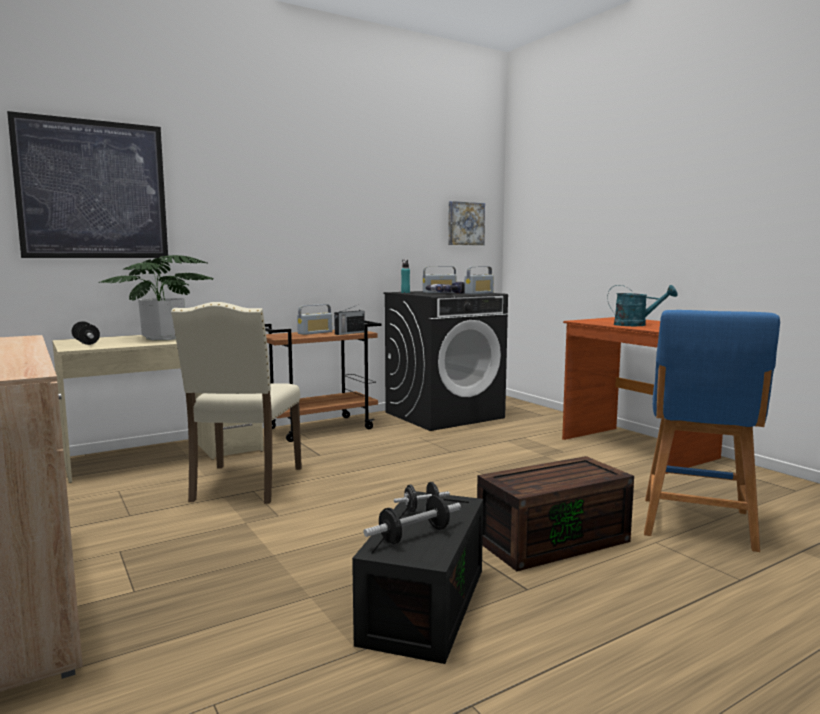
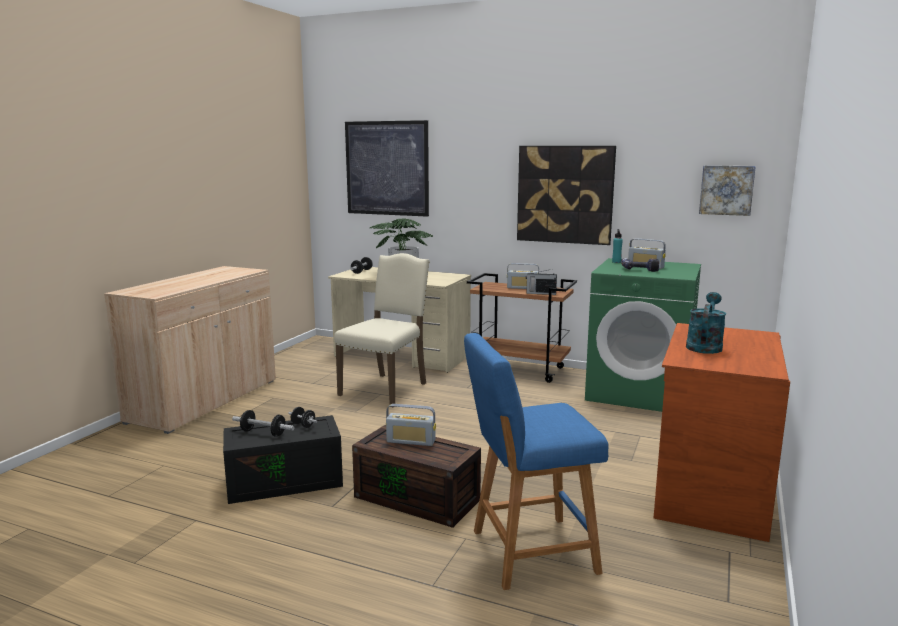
camera: 55 degrees right, 5 degrees up
beige chair [171,302,302,504] -> beige chair turned 150 degrees clockwise [334,253,430,404]
black washing machine [383,291,508,431] -> green washing machine [585,258,701,412]
radio [464,266,494,294] -> radio moved to [386,404,436,446]
turquoise watering can [607,285,678,326] -> turquoise watering can turned 135 degrees counterclockwise [686,292,726,354]
none -> picture [517,146,616,245]

